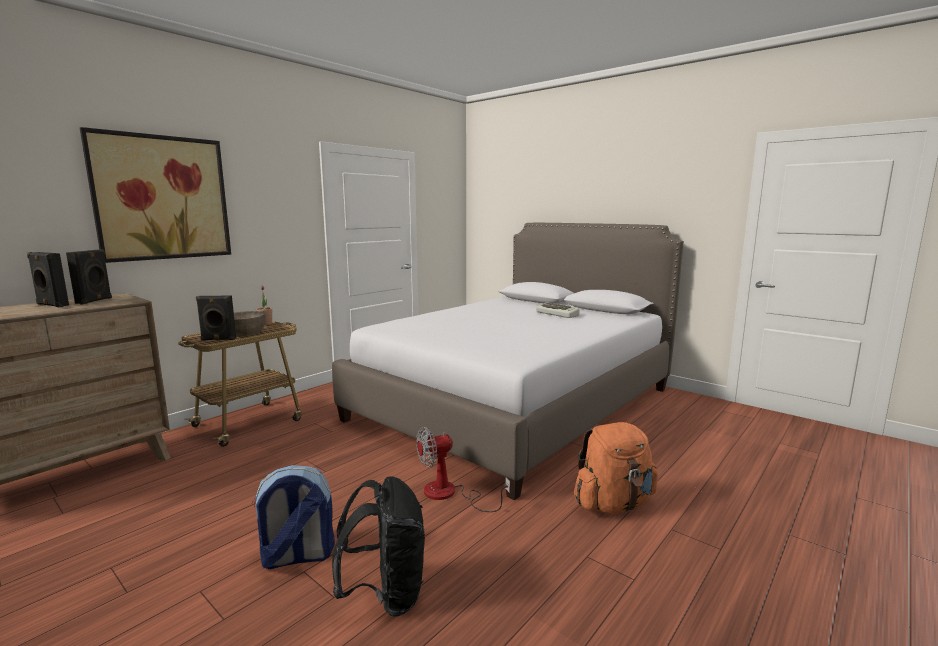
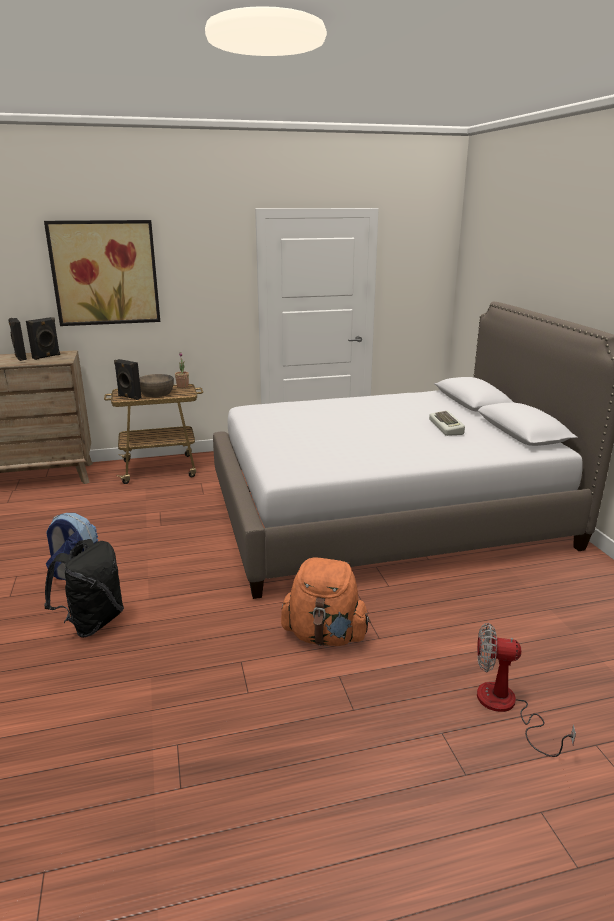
camera: 35 degrees right, 10 degrees up
fan [416,427,510,512] -> fan moved to [477,623,576,757]

